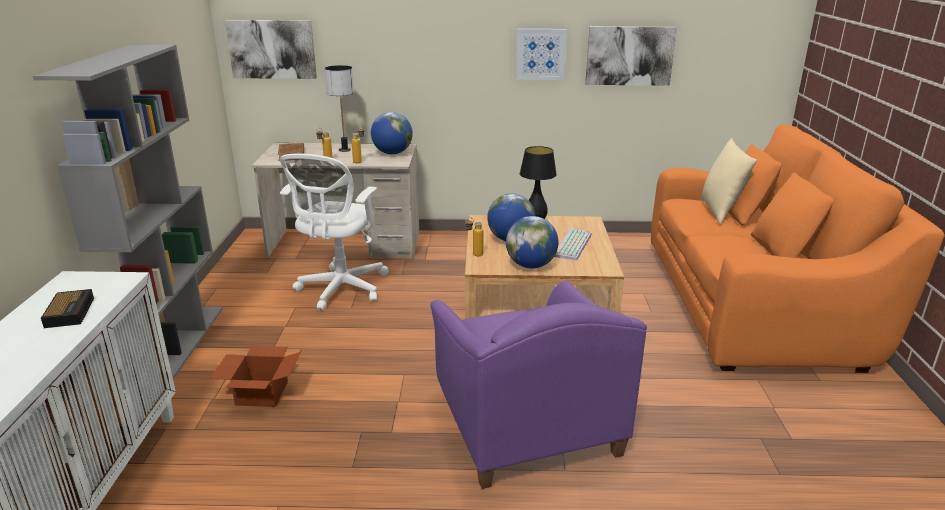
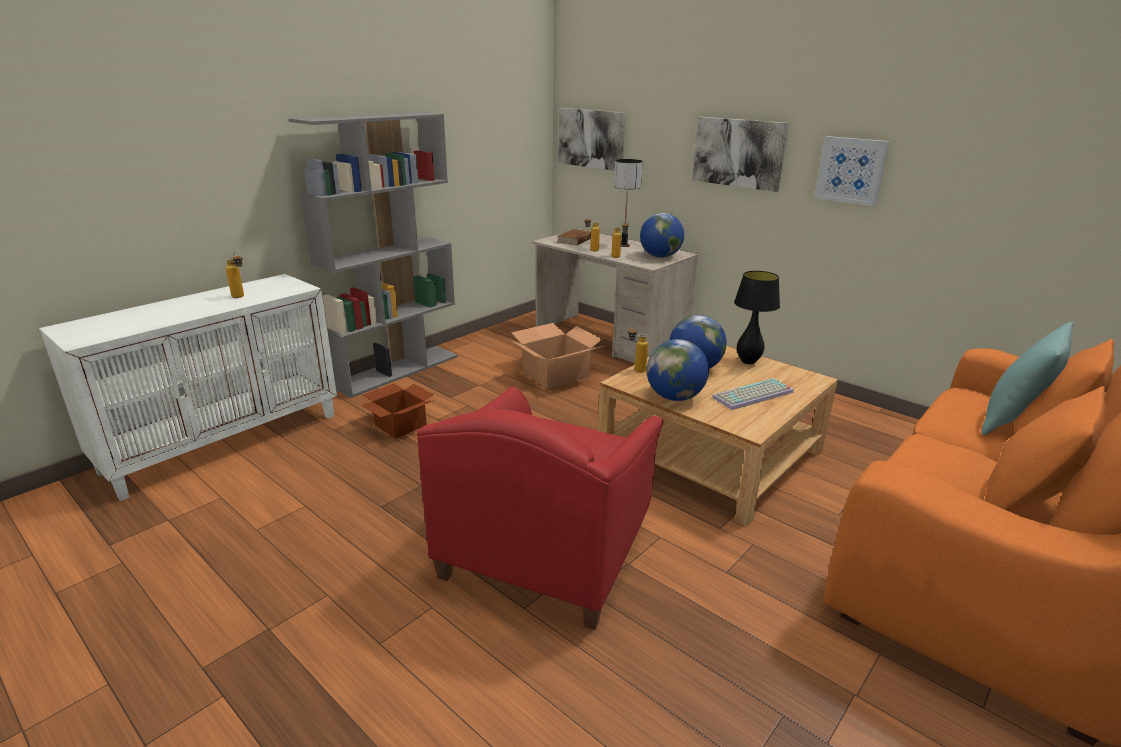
camera: 40 degrees right, 0 degrees up
alarm clock [41,289,94,328] -> bottle [225,252,244,298]
white office chair [279,153,389,311] -> cardboard box [511,323,604,389]
purple armchair [430,281,647,489] -> red armchair [417,387,664,630]
picture [585,26,677,85] -> picture moved to [692,117,789,192]
beige pillow [701,138,757,224] -> turquoise pillow [981,322,1074,435]

